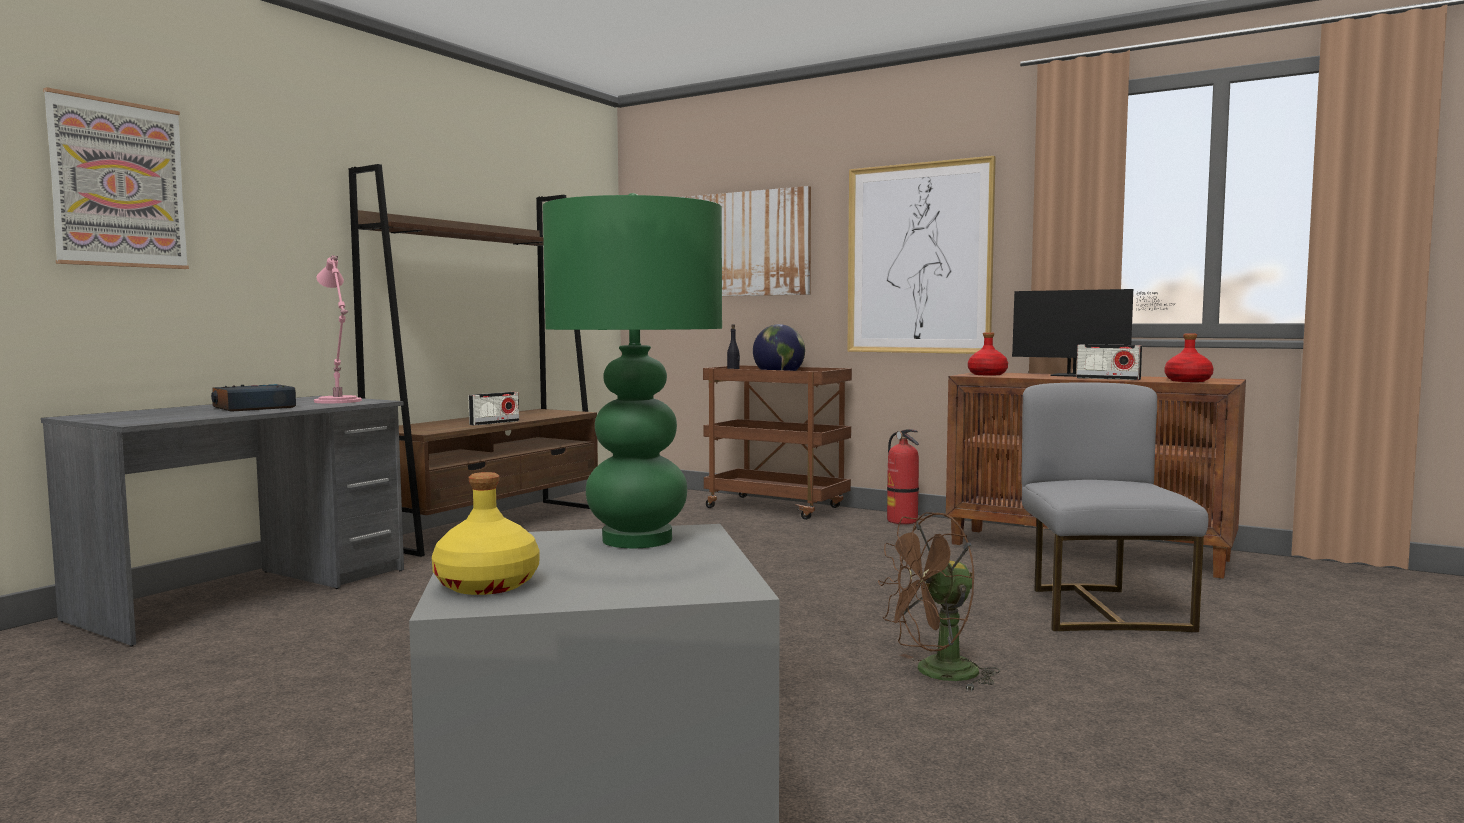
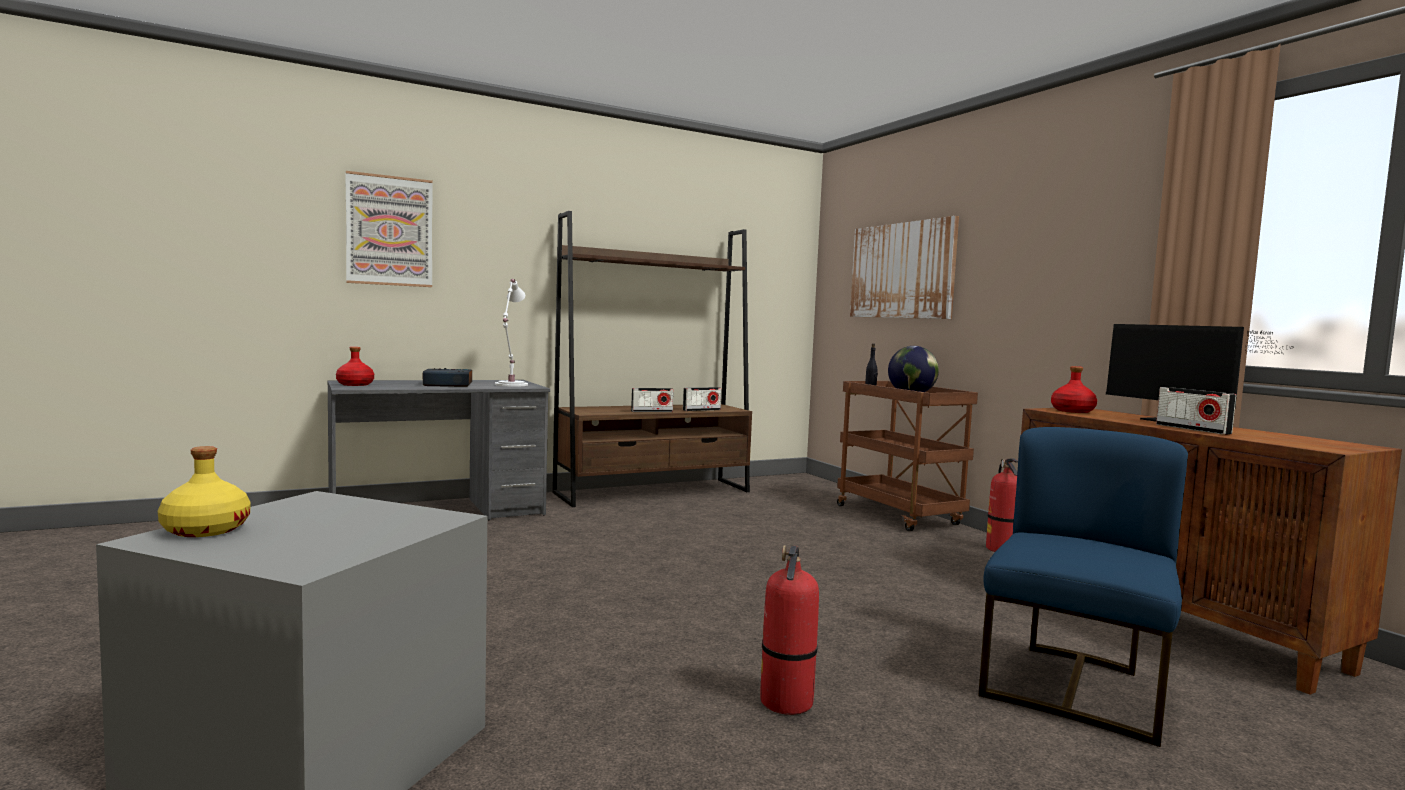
camera: 30 degrees right, 0 degrees up
pink table lamp [314,255,362,403] -> white table lamp [495,279,528,387]
green table lamp [543,193,722,548] -> none
picture [847,156,996,354] -> none
brown fan [878,512,1000,691] -> fire extinguisher [760,545,819,715]
grey chair [1021,383,1208,632] -> blue chair [979,427,1188,747]
red bottle [1165,334,1214,382] -> red bottle moved to [336,347,374,386]
none -> radio [683,387,721,411]

